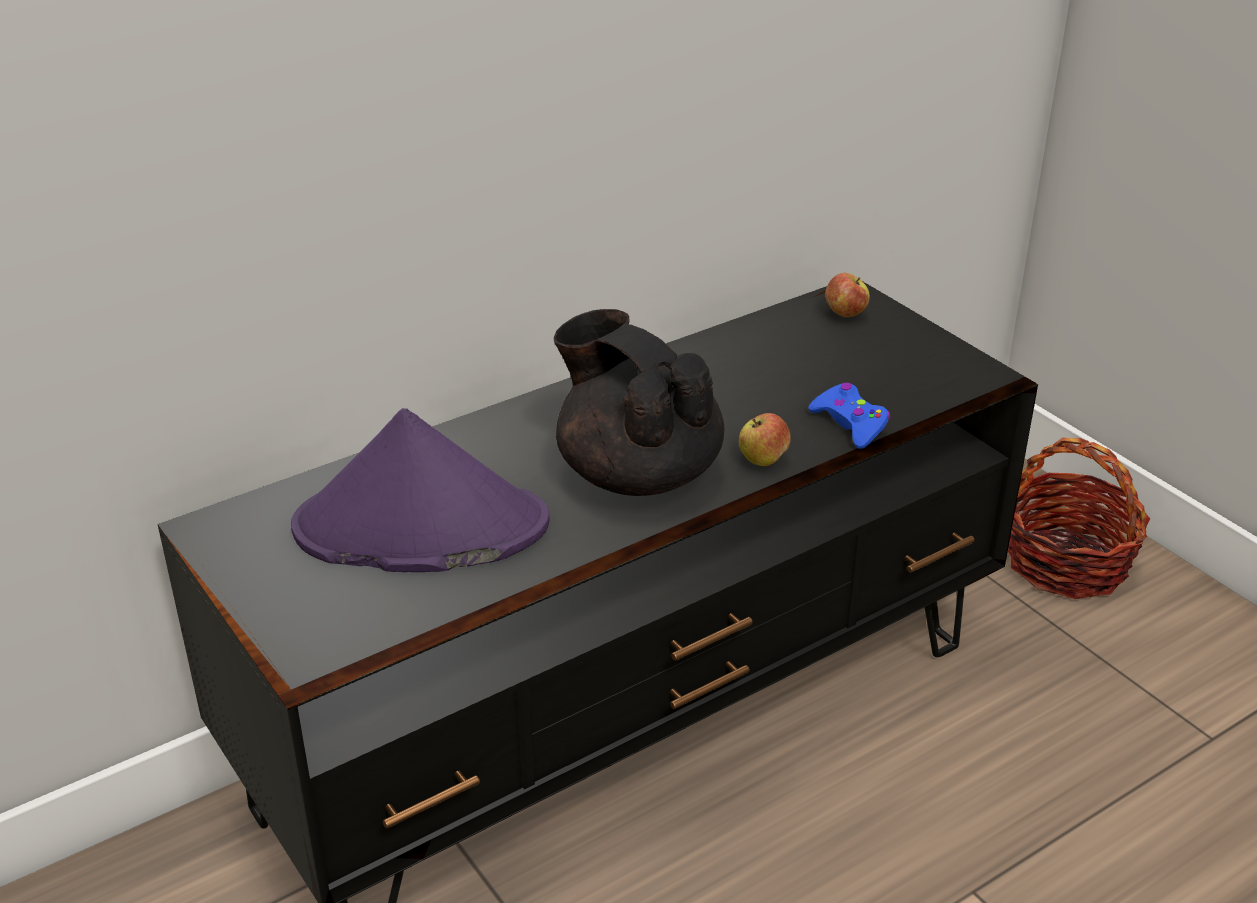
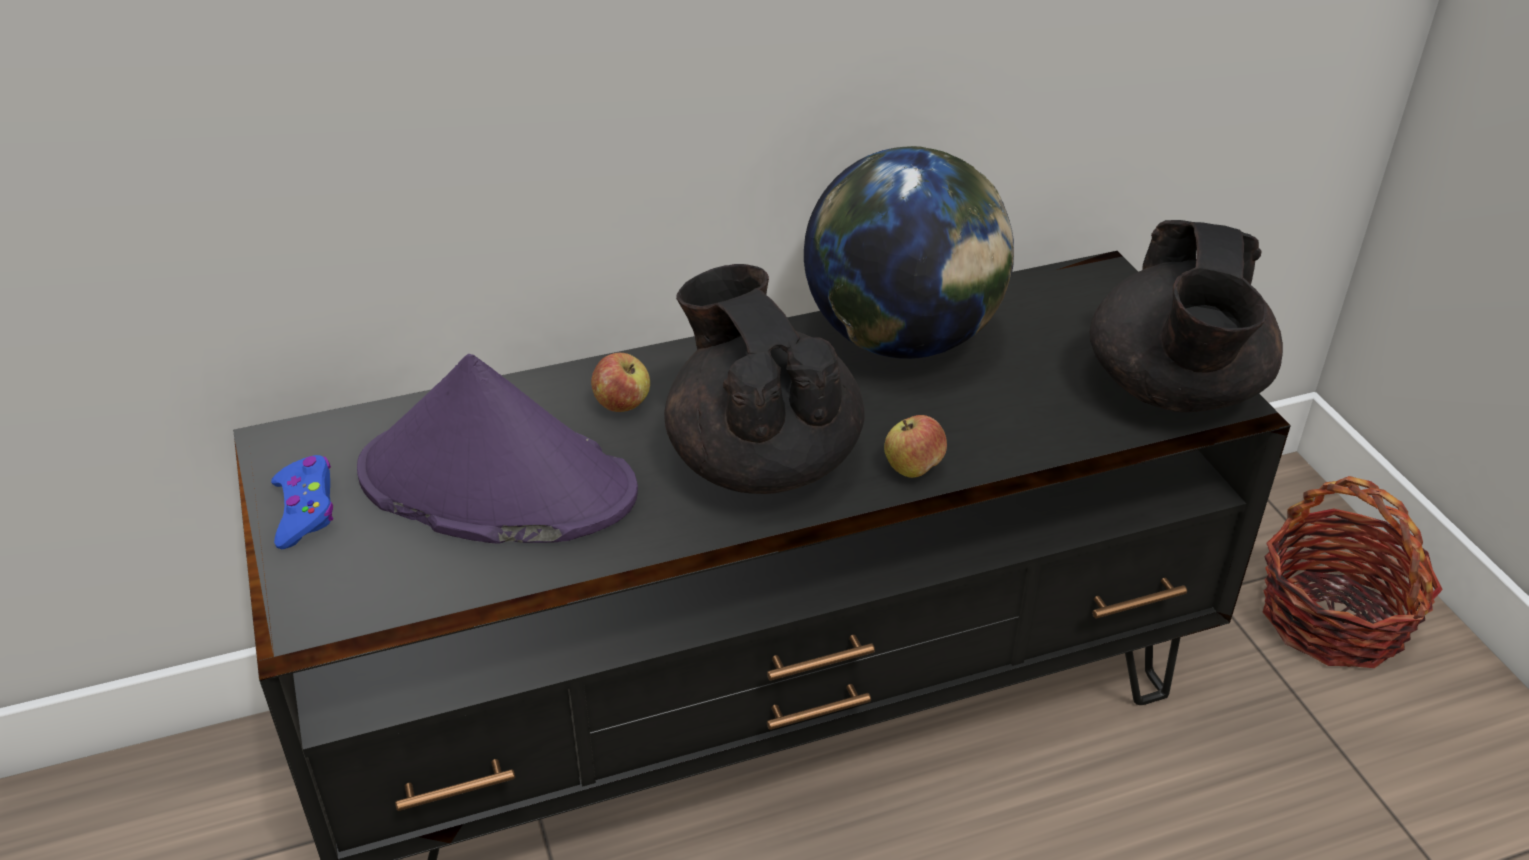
camera: 15 degrees right, 5 degrees up
blue game controller [808,383,890,449] -> blue game controller moved to [271,455,333,549]
apple [825,273,870,317] -> apple moved to [591,353,650,412]
none -> globe [804,146,1014,359]
none -> black teapot [1090,220,1283,412]

